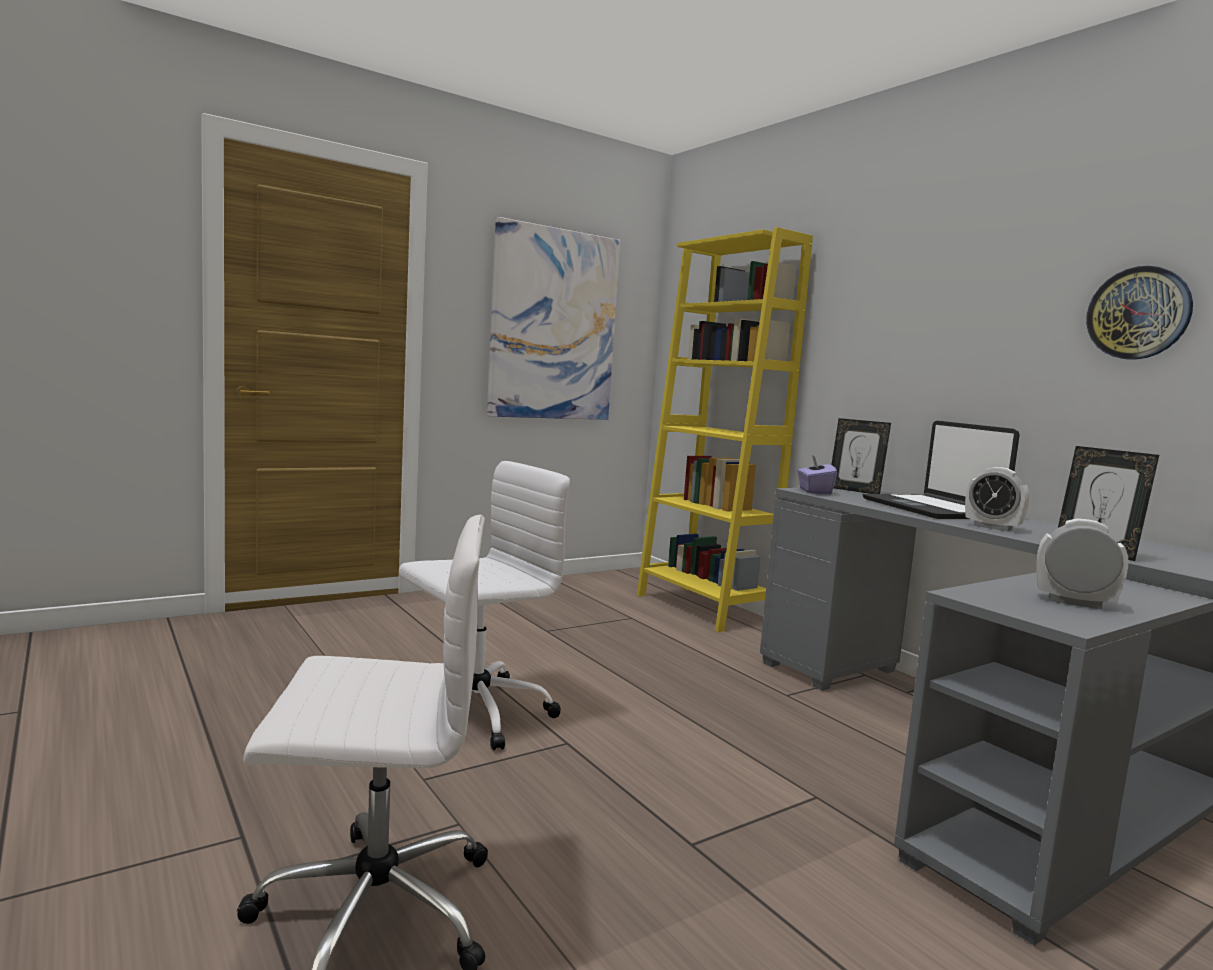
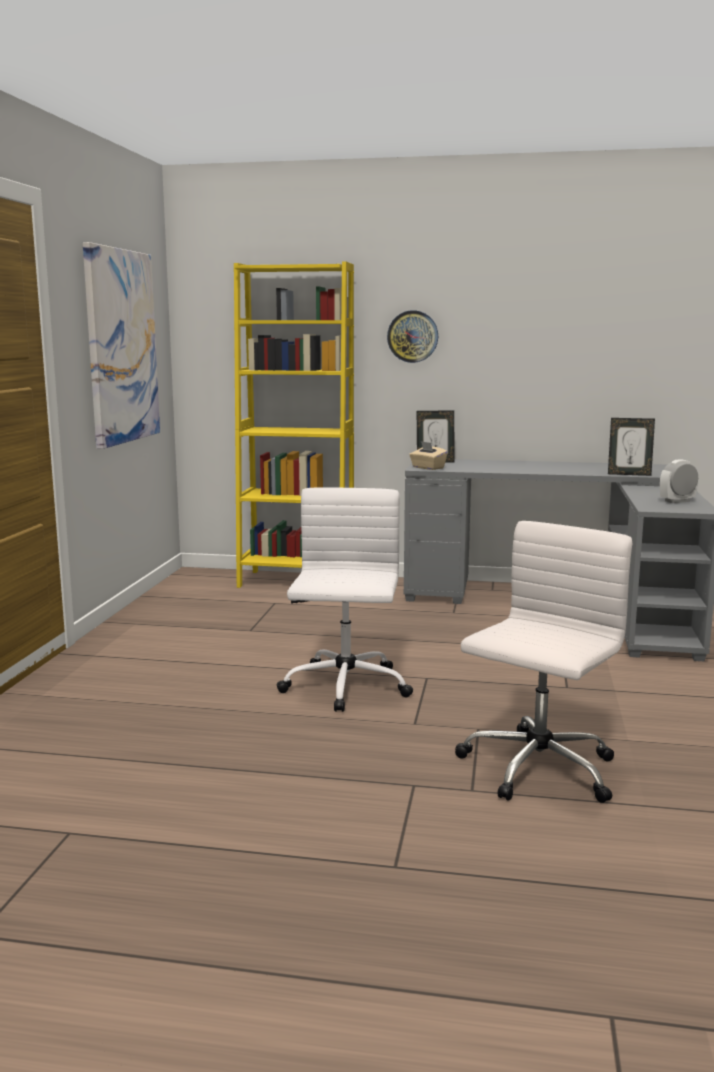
camera: 45 degrees left, 5 degrees up
purple tissue box [798,455,837,495] -> beige tissue box [409,441,448,470]
laptop [863,421,1020,519] -> none
alarm clock [965,467,1029,531] -> none
wall clock [1086,266,1193,360] -> wall clock moved to [387,310,438,363]

